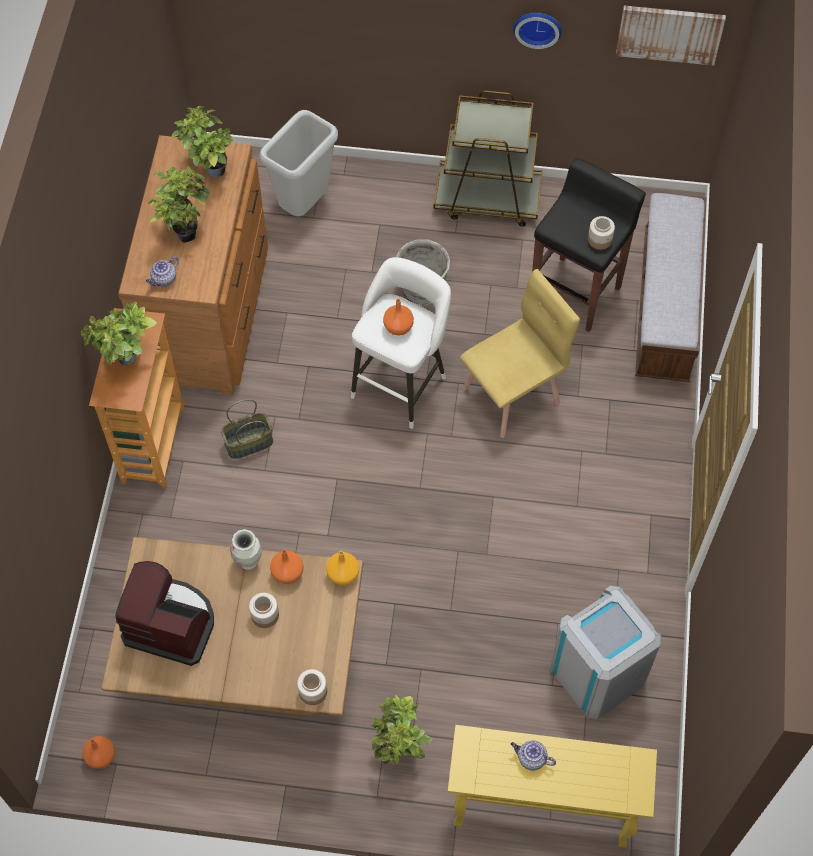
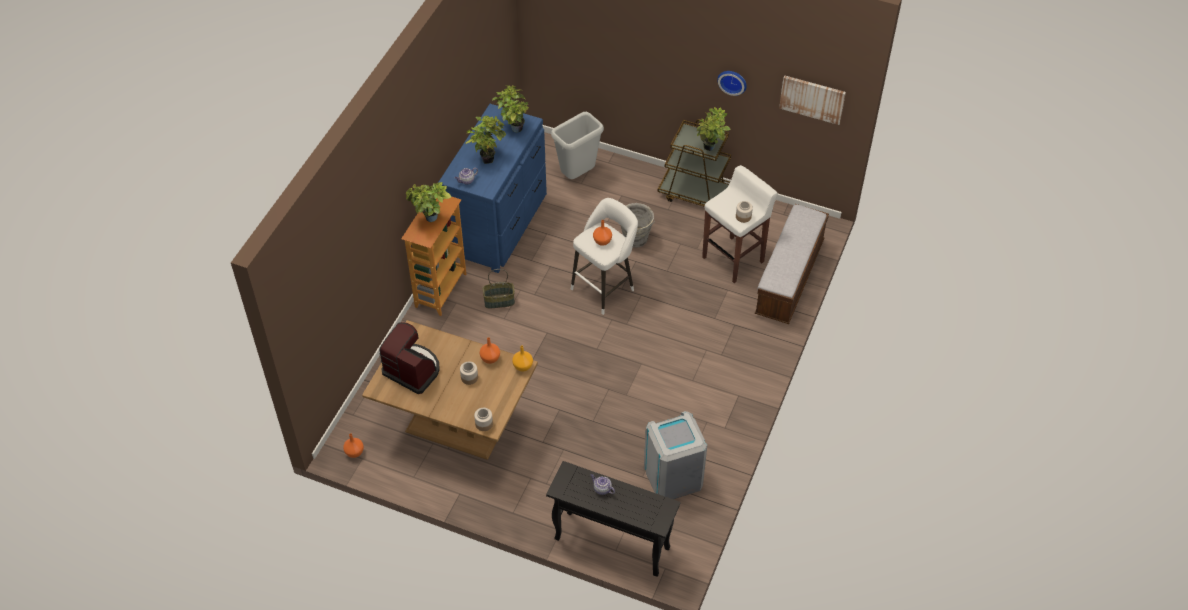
camera: 15 degrees right, 10 degrees down
brown dresser [118,135,268,396] -> blue dresser [438,104,547,273]
vase [230,529,262,570] -> none
potted plant [371,695,432,765] -> potted plant moved to [697,107,731,151]
yellow console table [448,725,657,848] -> black console table [546,461,680,577]
yellow chair [460,269,580,438] -> none
black stool [532,158,646,332] -> white stool [702,165,778,283]

